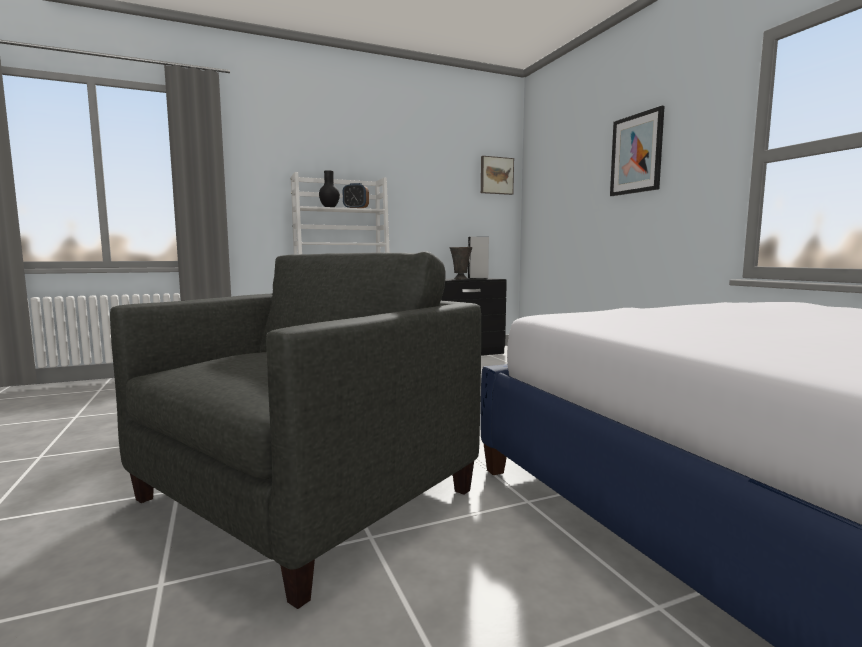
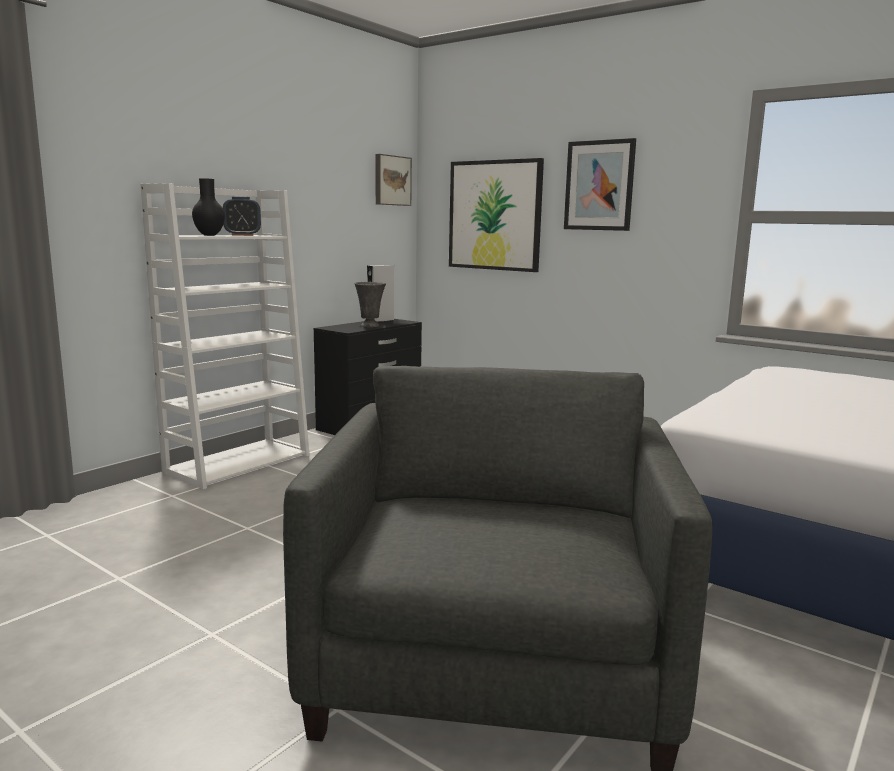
camera: 30 degrees left, 5 degrees up
none -> picture [449,158,544,272]

